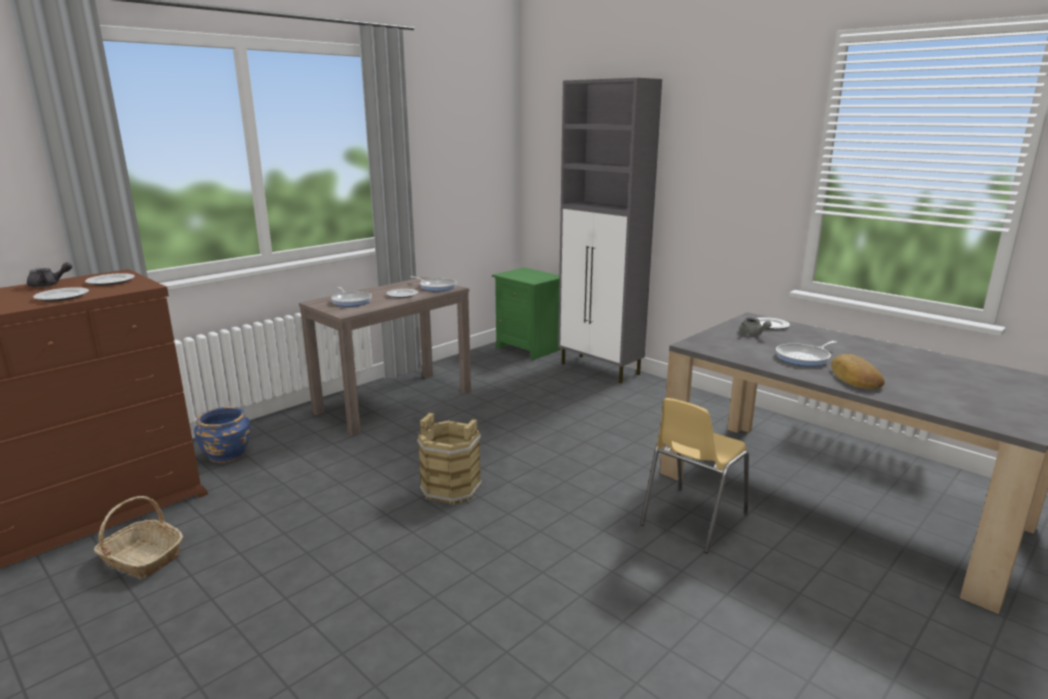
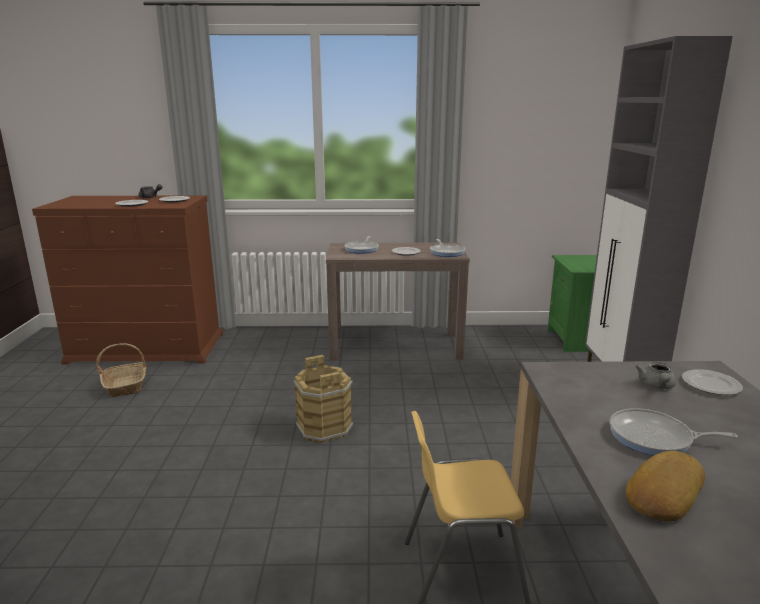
camera: 45 degrees right, 0 degrees up
blue planter [194,407,251,463] -> none

